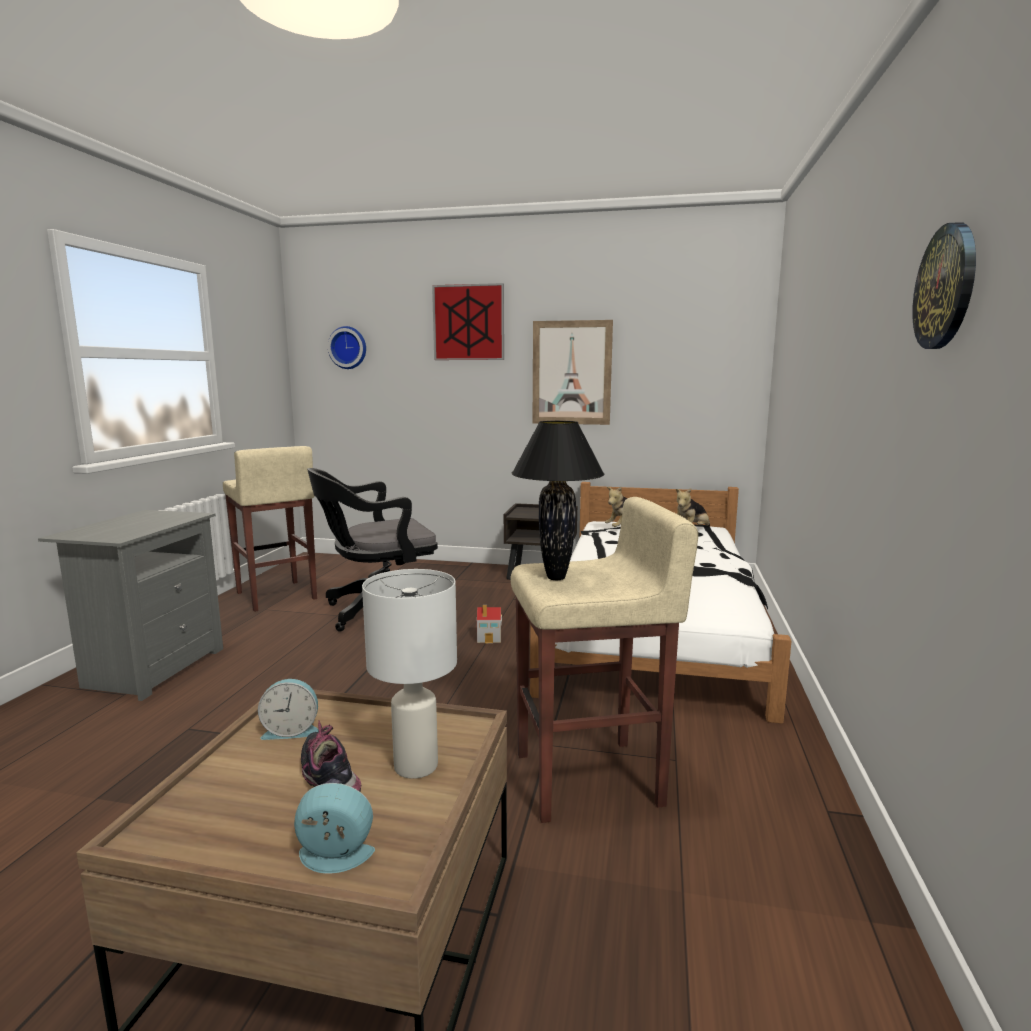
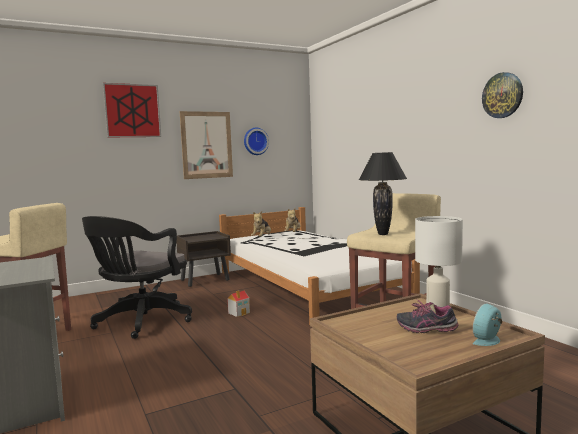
camera: 40 degrees left, 5 degrees down
alarm clock [258,679,319,740] -> none
wall clock [328,326,366,369] -> wall clock moved to [244,128,269,155]

